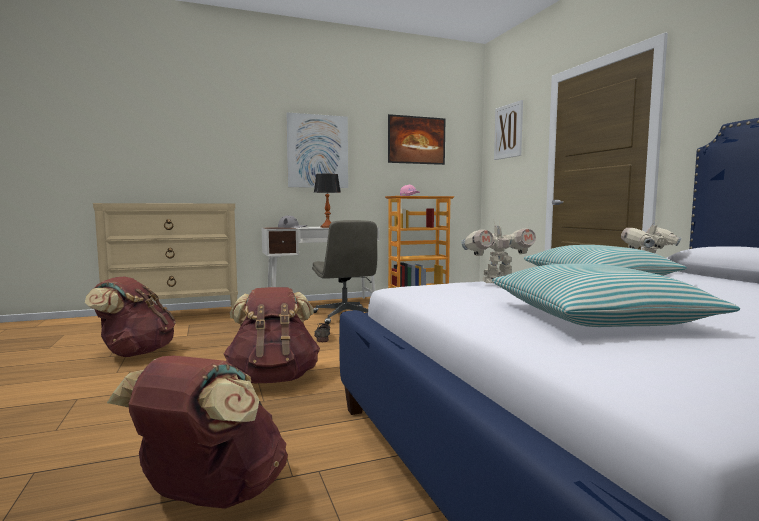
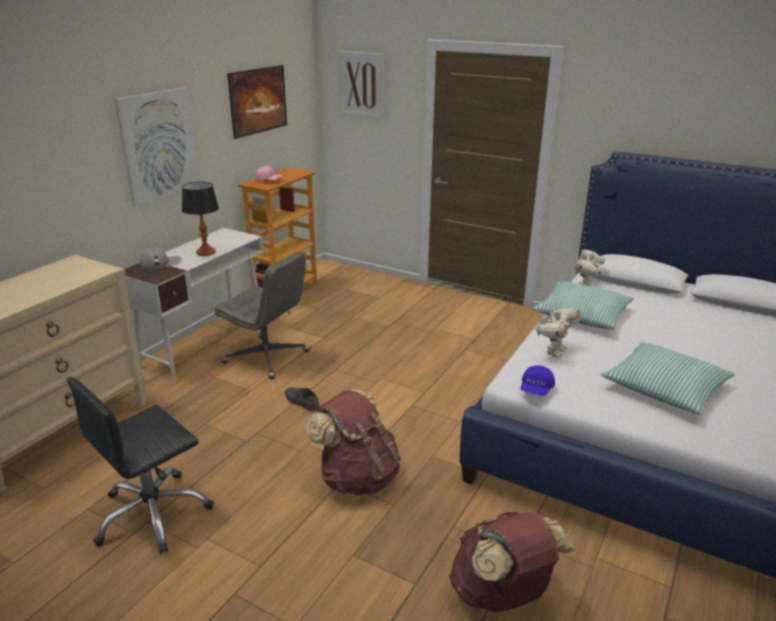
camera: 40 degrees left, 20 degrees up
brown backpack [85,277,176,357] -> black office chair [67,377,214,554]
none -> blue cap [521,365,555,396]

